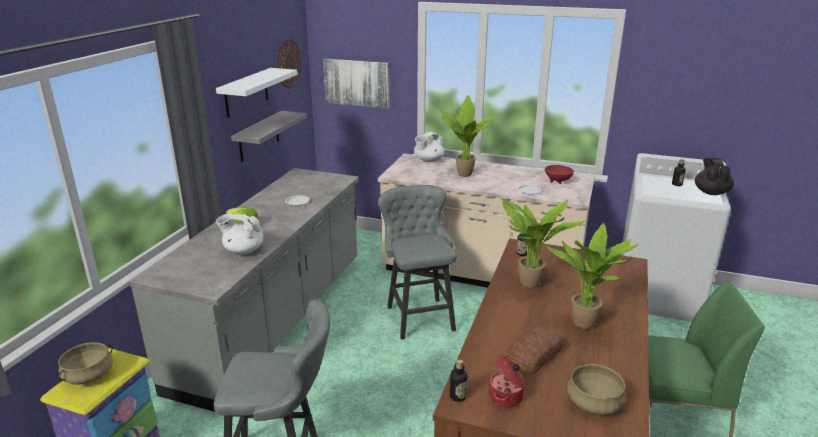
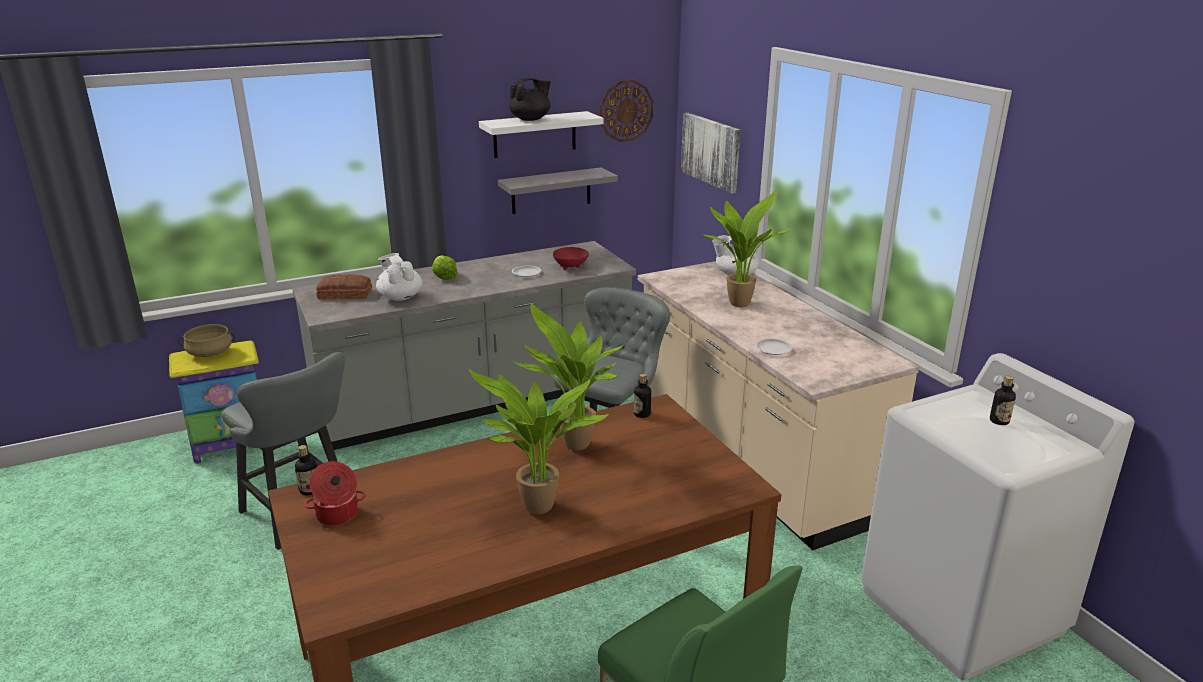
camera: 45 degrees right, 0 degrees up
bread [506,327,563,375] -> bread moved to [316,274,372,300]
red bowl [545,165,574,184] -> red bowl moved to [553,247,589,270]
beige cooking pot [567,363,626,415] -> none
black teapot [695,158,734,195] -> black teapot moved to [509,78,551,121]

